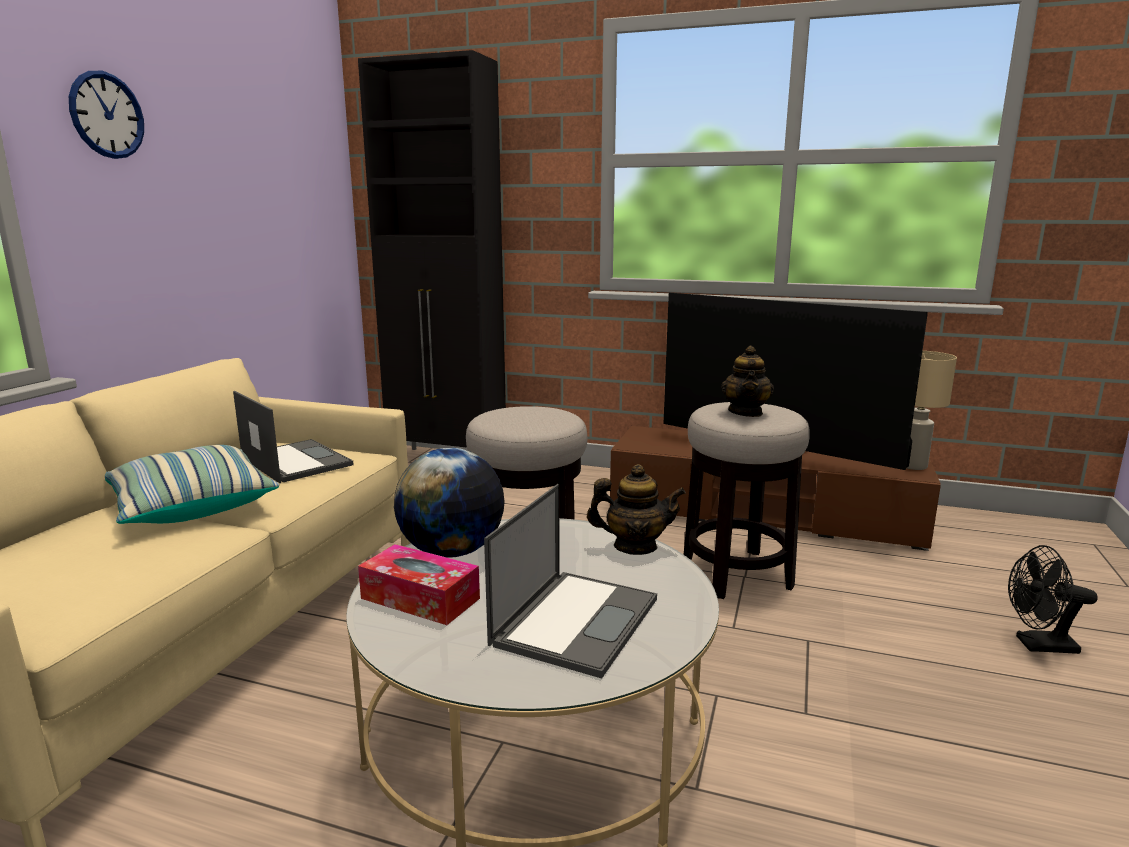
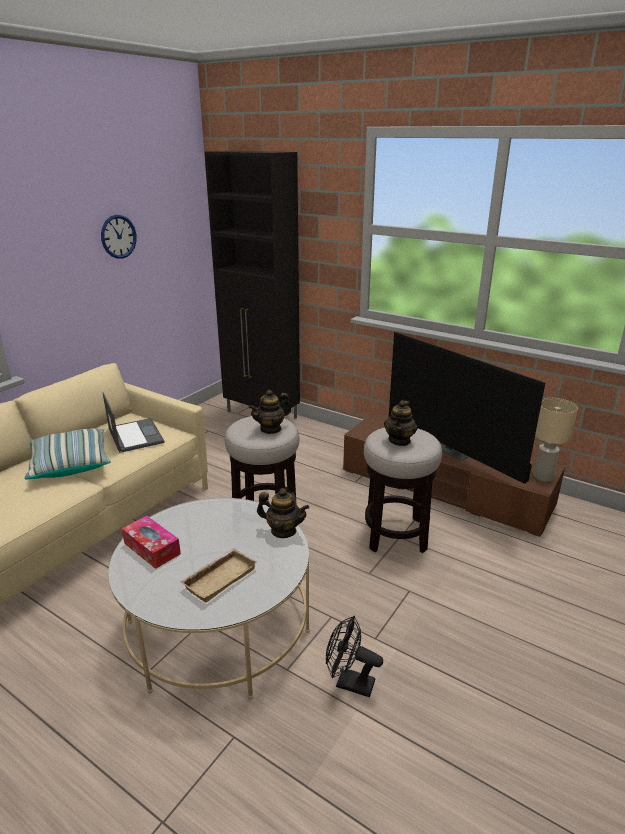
camera: 15 degrees right, 10 degrees up
wall clock [69,71,144,159] -> wall clock moved to [101,215,137,259]
globe [394,448,505,558] -> none
laptop [484,484,657,678] -> beige tray [180,548,257,602]
black fan [1008,545,1098,654] -> black fan moved to [326,616,383,697]
none -> teapot [248,390,291,434]

